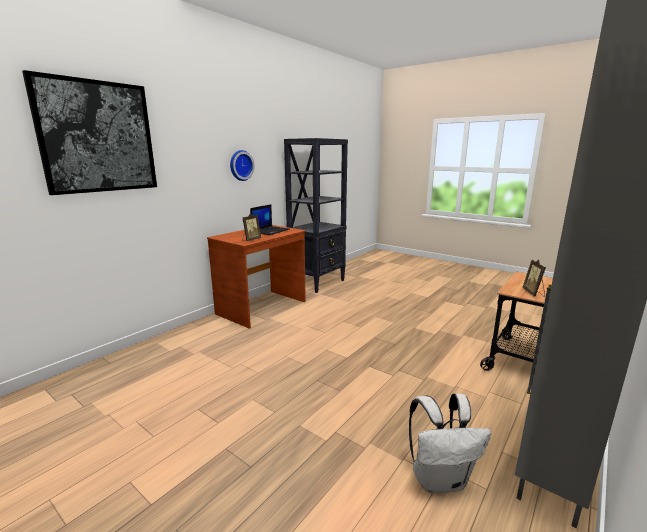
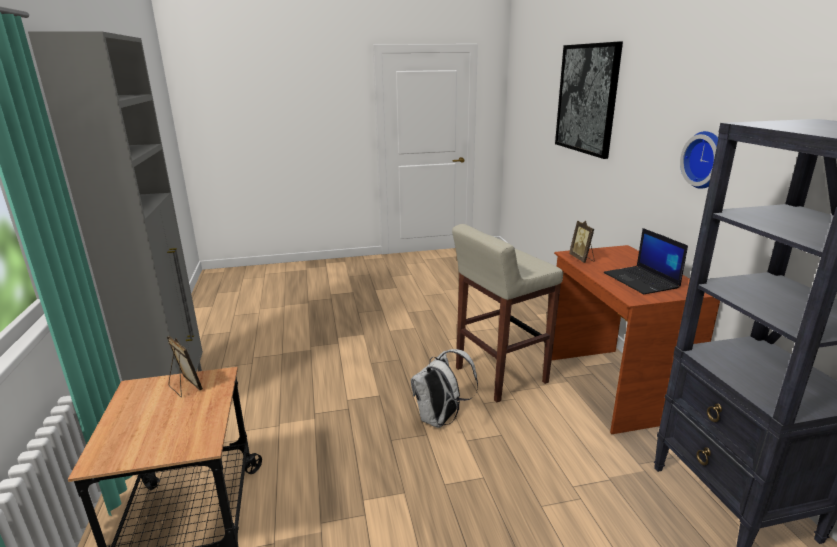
camera: 130 degrees right, 5 degrees up
white backpack [409,393,491,493] -> white backpack moved to [411,349,478,428]
none -> beige stool [452,224,563,403]

